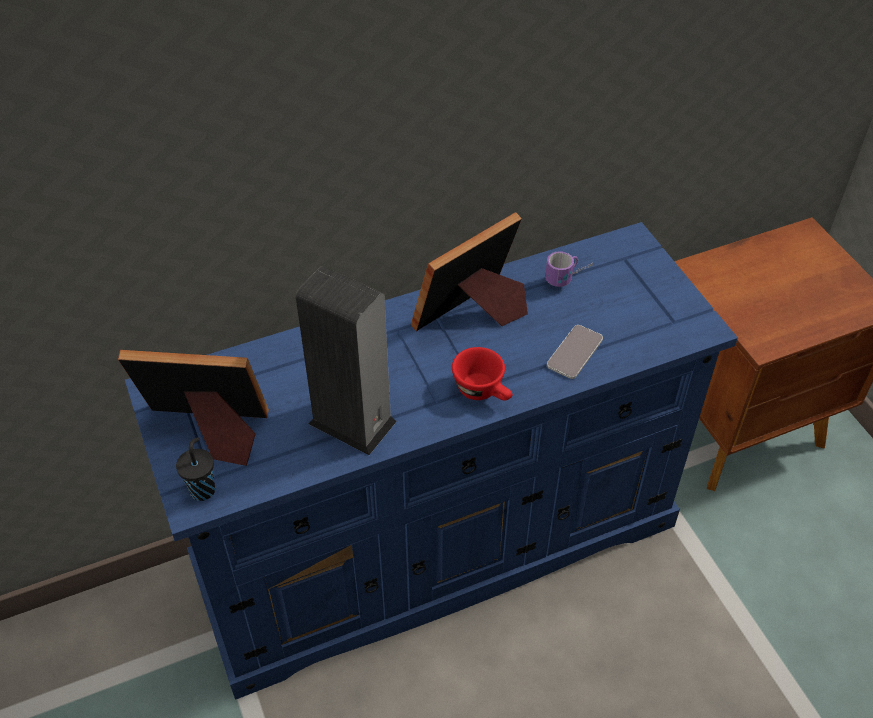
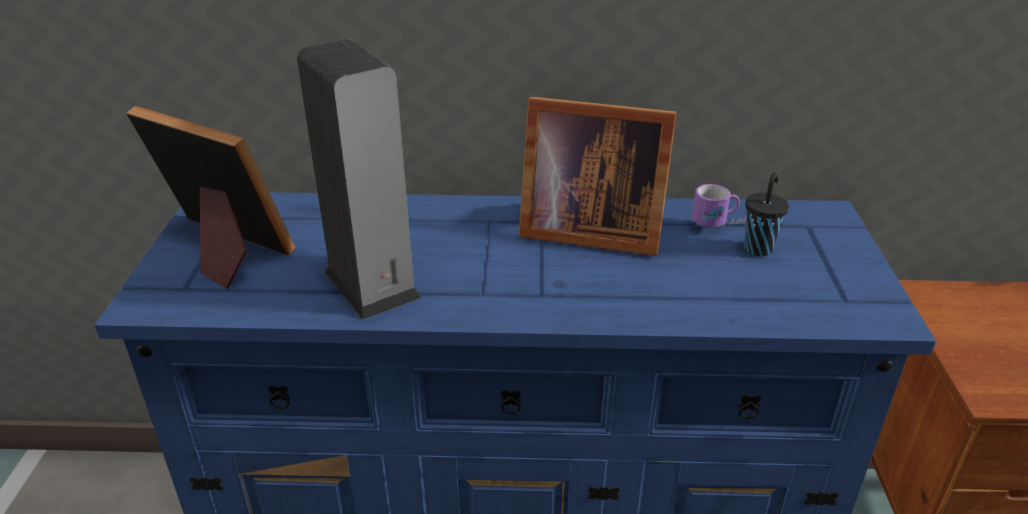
camera: 25 degrees right, 15 degrees down
black cup [176,437,215,501] -> black cup moved to [744,173,789,256]
picture frame [411,212,528,331] -> picture frame turned 150 degrees counterclockwise [519,97,677,256]
red cup [452,347,513,401] -> none
phone [547,325,603,379] -> none

